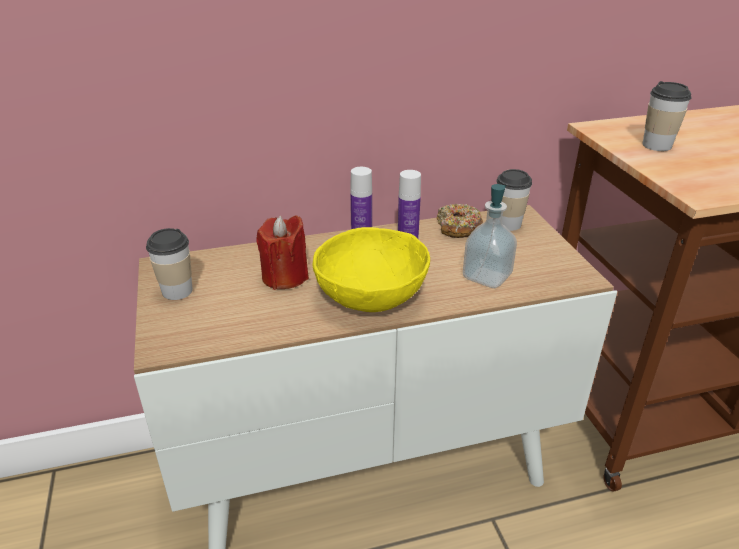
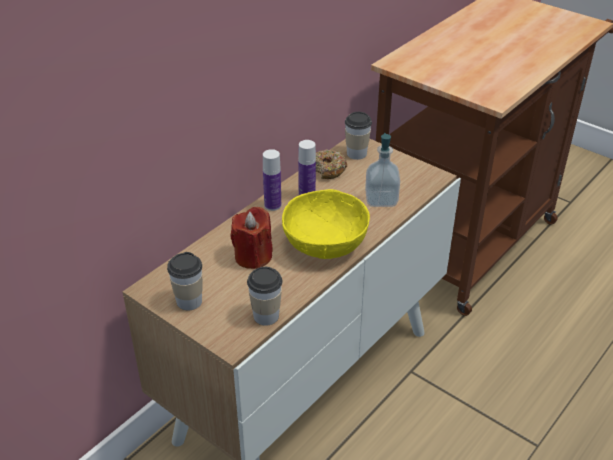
camera: 35 degrees left, 5 degrees up
cup [643,81,692,151] -> cup moved to [247,267,283,326]

